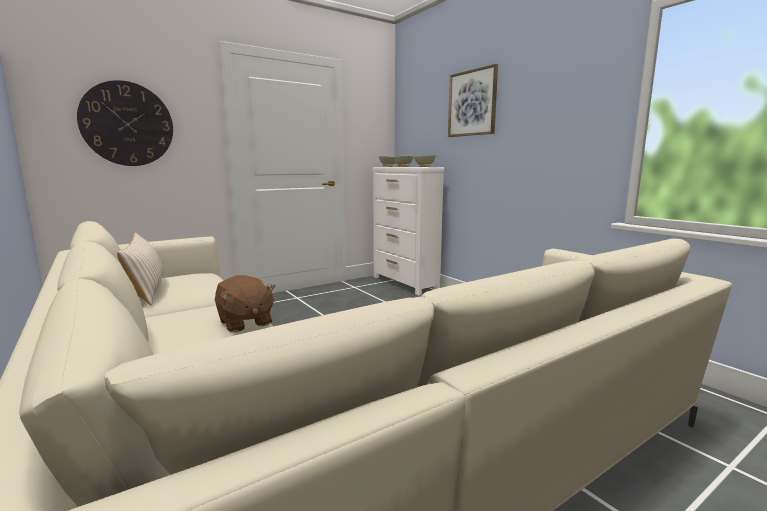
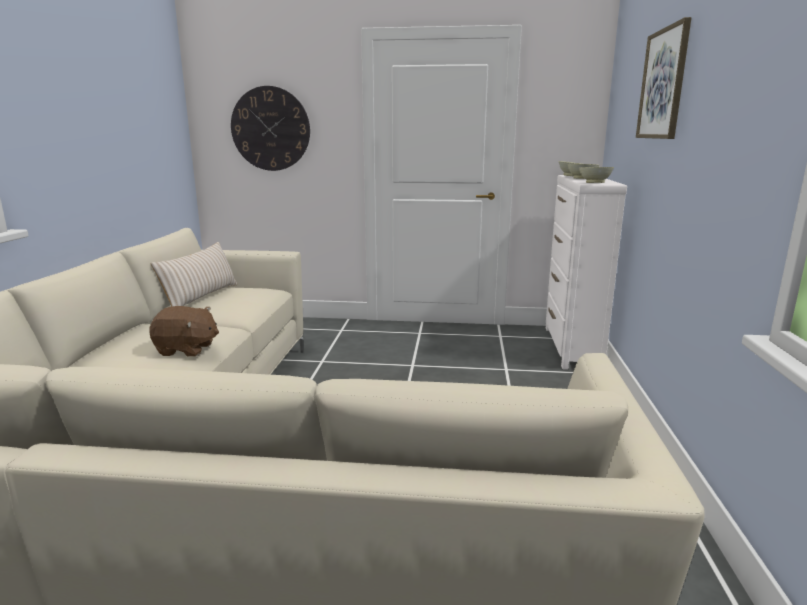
camera: 40 degrees right, 5 degrees up
brown plush toy [215,275,276,332] -> brown plush toy turned 90 degrees counterclockwise [149,306,219,357]

